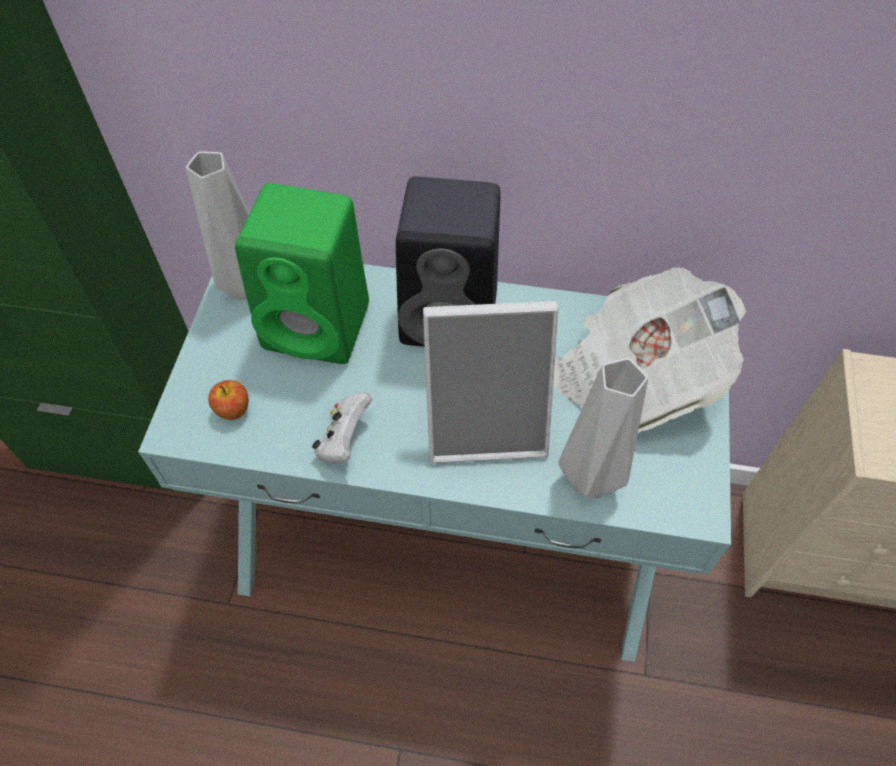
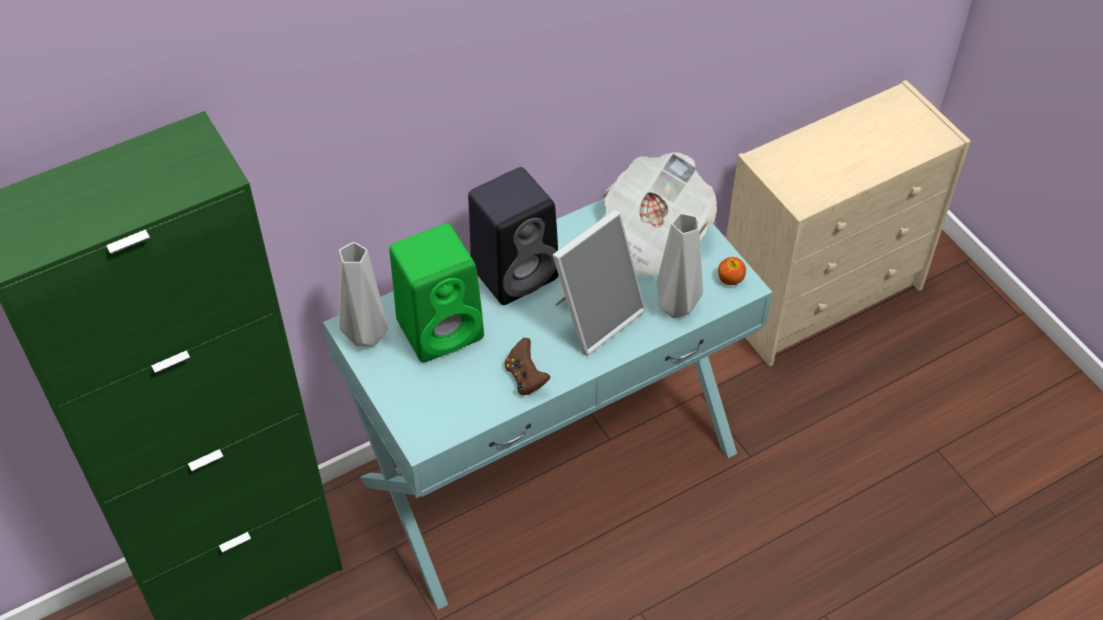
camera: 40 degrees left, 5 degrees down
apple [208,380,248,420] -> apple moved to [718,257,746,285]
white game controller [312,392,373,463] -> brown game controller [505,338,550,396]

